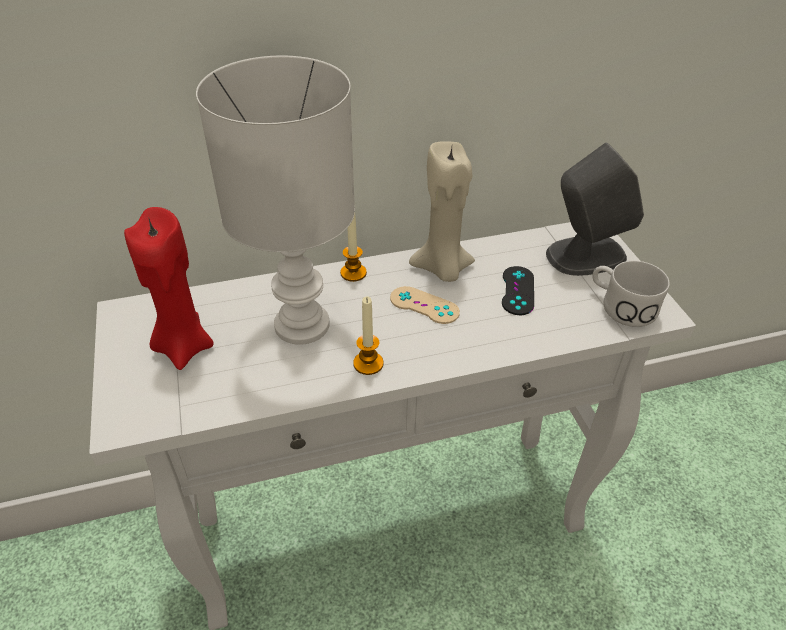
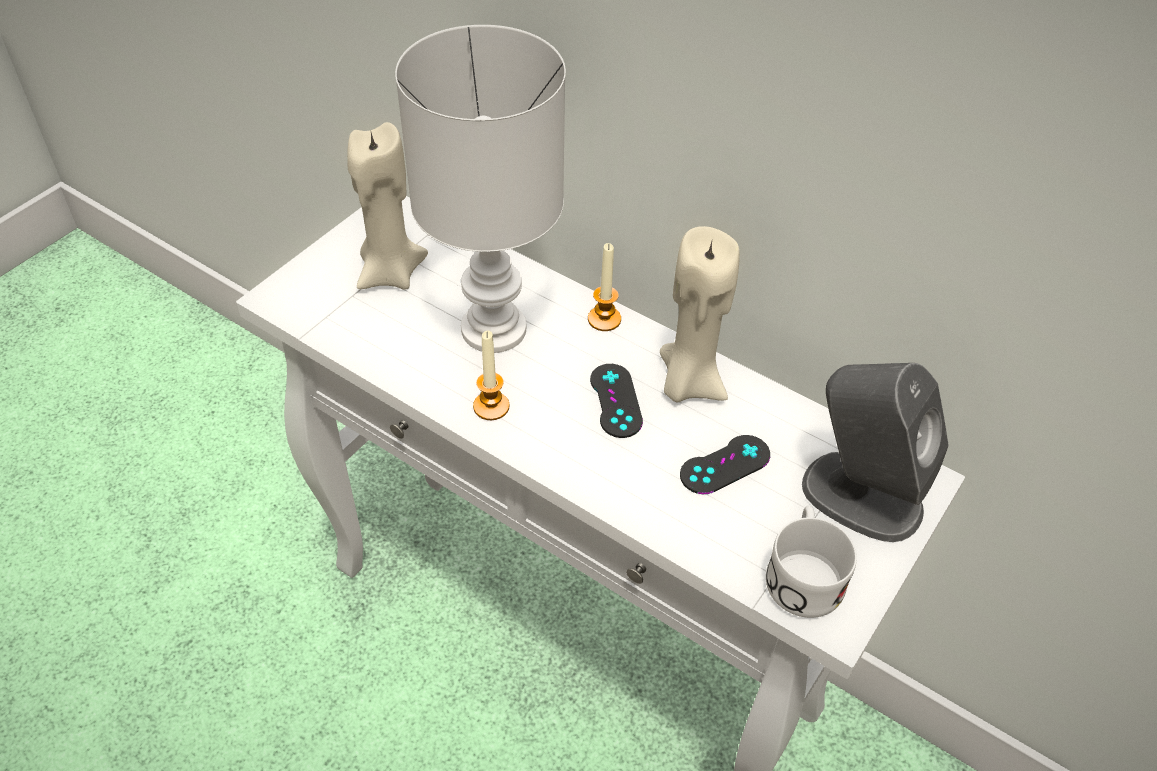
camera: 50 degrees right, 5 degrees up
red candle [124,207,214,370] -> beige candle [347,122,428,290]
beige game controller [390,286,460,324] -> black game controller [590,364,643,438]

